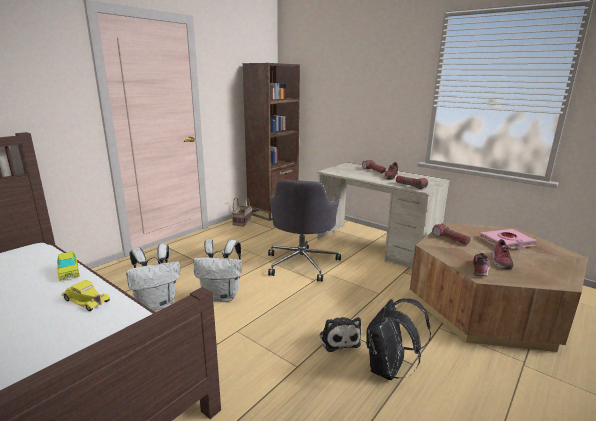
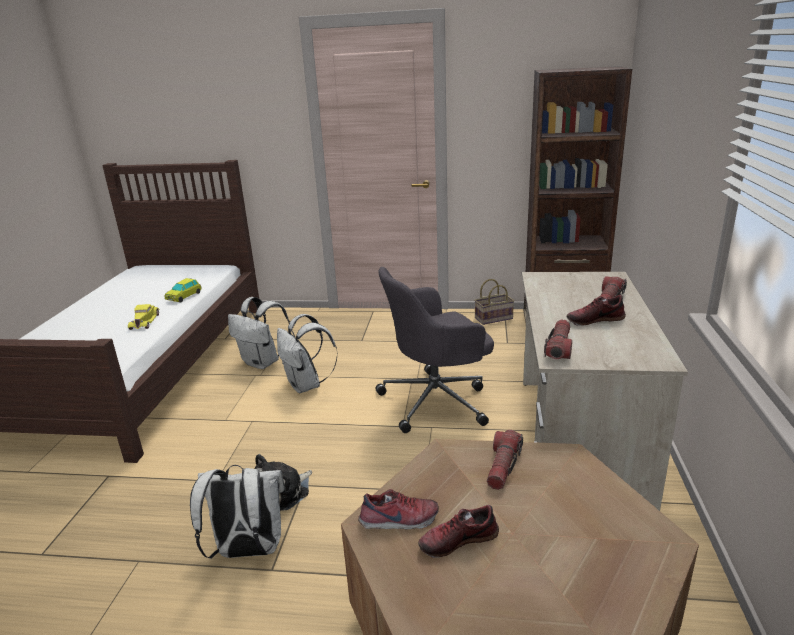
camera: 60 degrees right, 5 degrees up
black backpack [366,299,431,380] -> white backpack [190,465,285,559]
pink book [479,229,537,249] -> none

